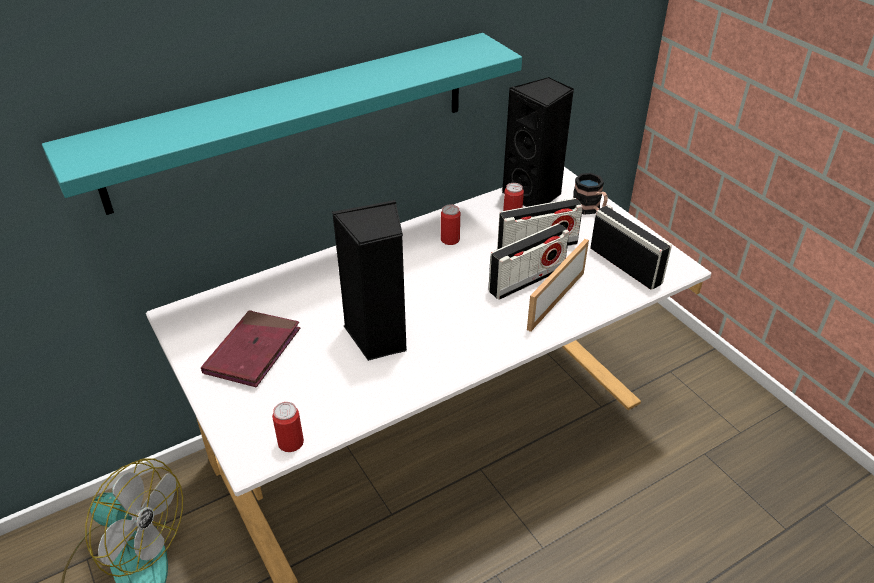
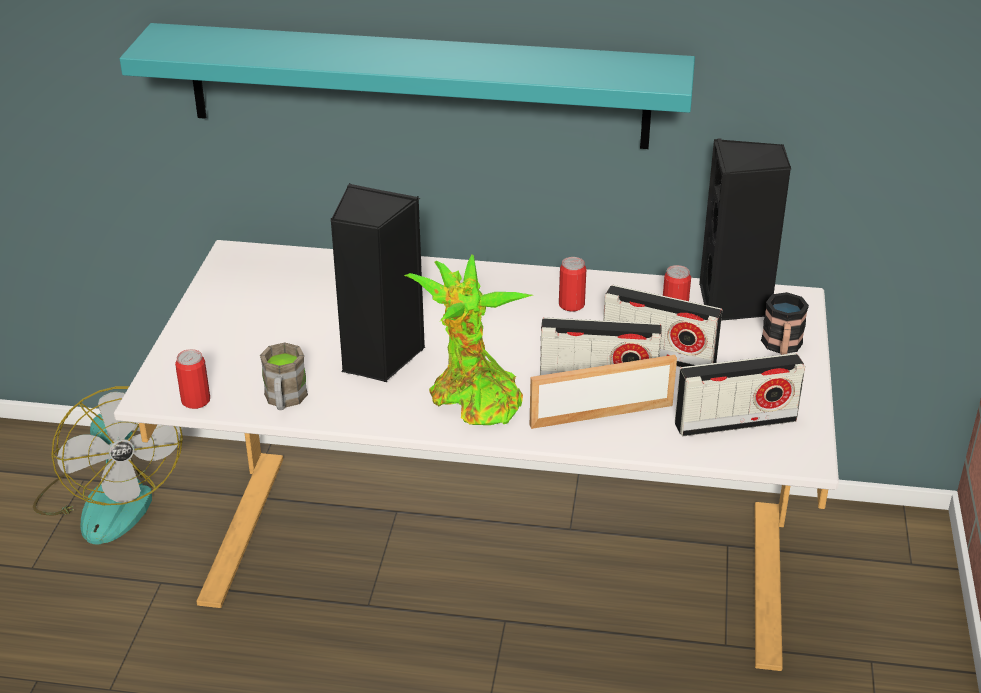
camera: 40 degrees right, 5 degrees down
red book [201,311,300,387] -> none
radio [590,205,672,290] -> radio turned 75 degrees clockwise [675,353,805,436]
none -> brown mug [260,342,308,410]
none -> potted plant [404,254,533,425]

